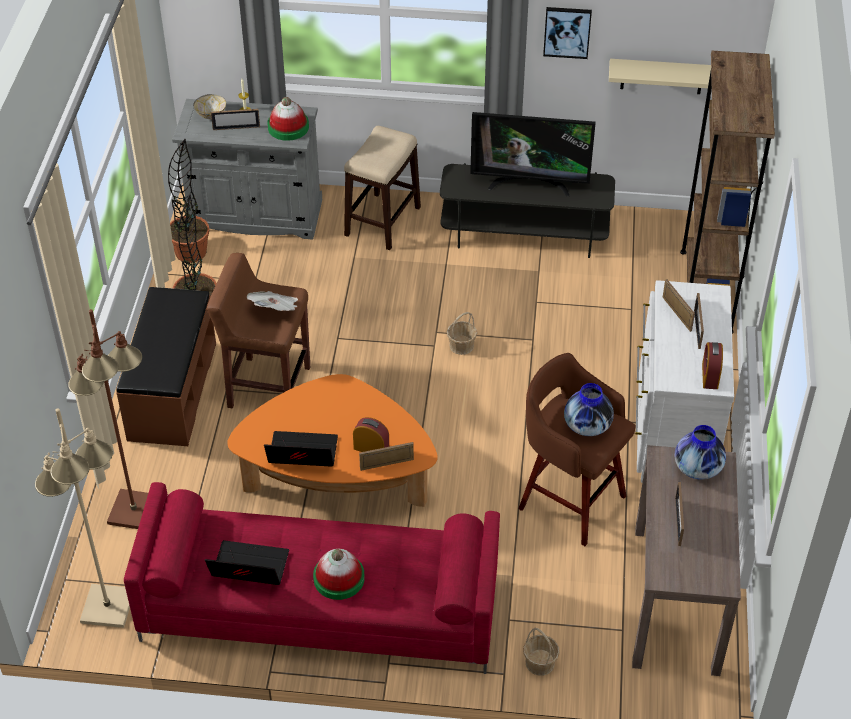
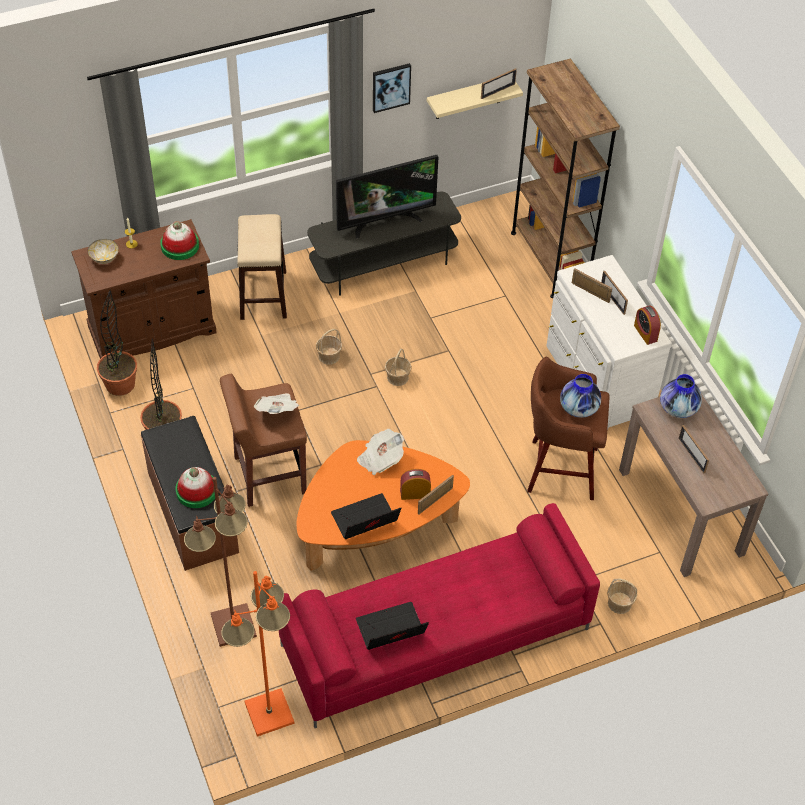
camera: 30 degrees left, 5 degrees up
beige floor lamp [35,408,130,628] -> orange floor lamp [221,571,295,737]
grey cabinet [172,99,322,239] -> brown cabinet [71,219,217,359]
picture frame [211,109,260,130] -> picture frame moved to [481,68,517,99]
hat [313,549,365,600] -> hat moved to [175,467,215,508]
none -> basket [316,329,342,365]
none -> newspaper [357,429,404,475]

